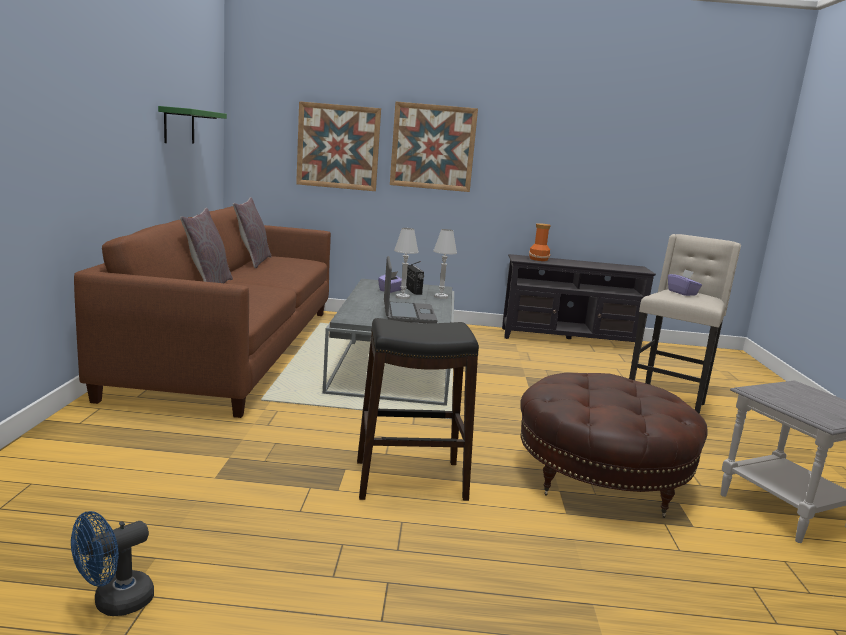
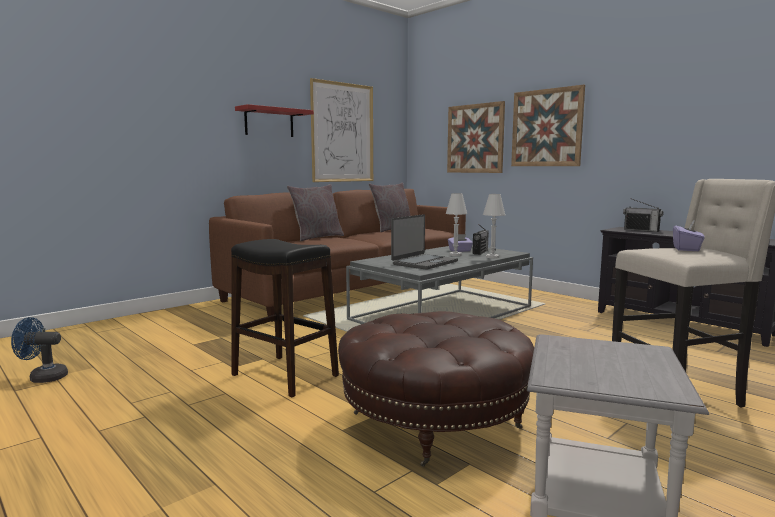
camera: 45 degrees right, 5 degrees down
green shelf [158,106,227,144] -> picture [310,78,373,182]
vase [529,223,551,261] -> radio [623,198,664,232]
none -> red shelf [235,104,314,137]

